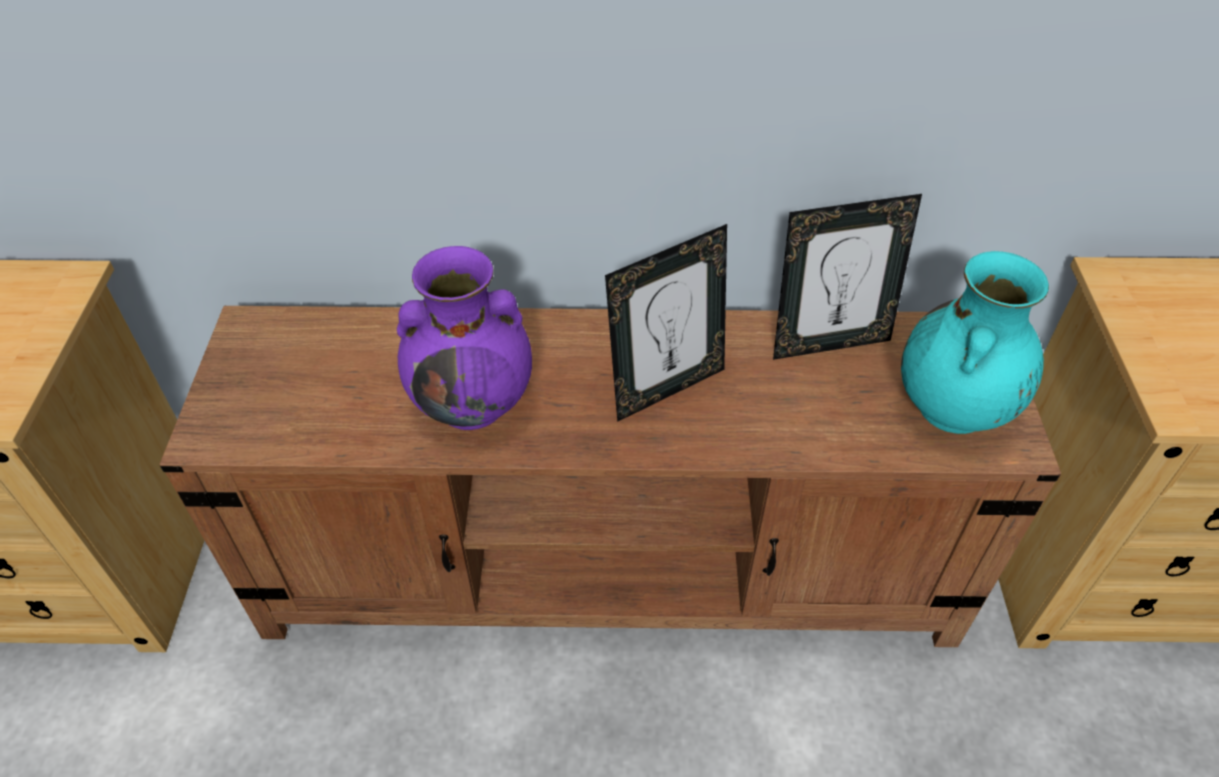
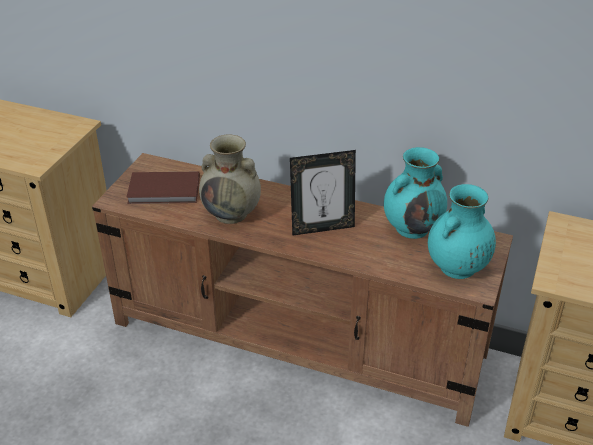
camera: 20 degrees right, 10 degrees down
purple vase [397,246,532,430] -> beige vase [199,134,261,224]
picture frame [773,194,922,360] -> turquoise vase [384,147,447,239]
none -> brown book [126,171,200,204]

